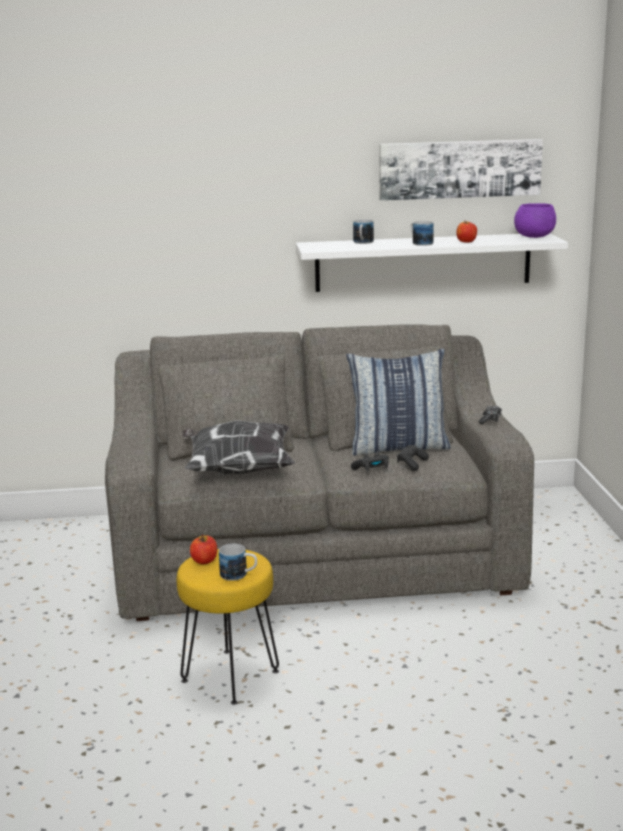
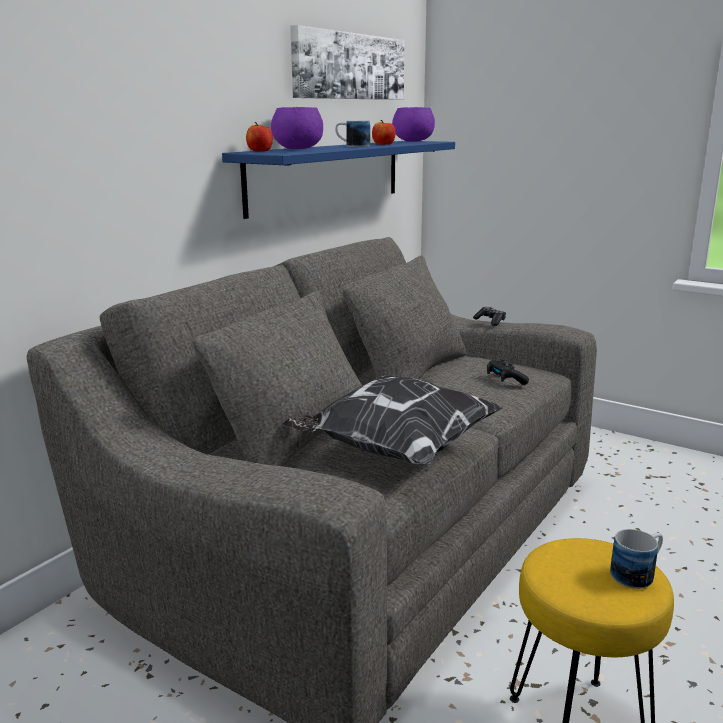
camera: 50 degrees left, 0 degrees up
apple [190,535,217,564] -> apple moved to [246,122,273,152]
white shelf [296,233,568,292] -> blue shelf [222,141,455,219]
pillow [346,349,450,456] -> none
black game controller [351,452,389,472] -> none
mug [353,220,374,244] -> purple bowl [271,107,323,149]

